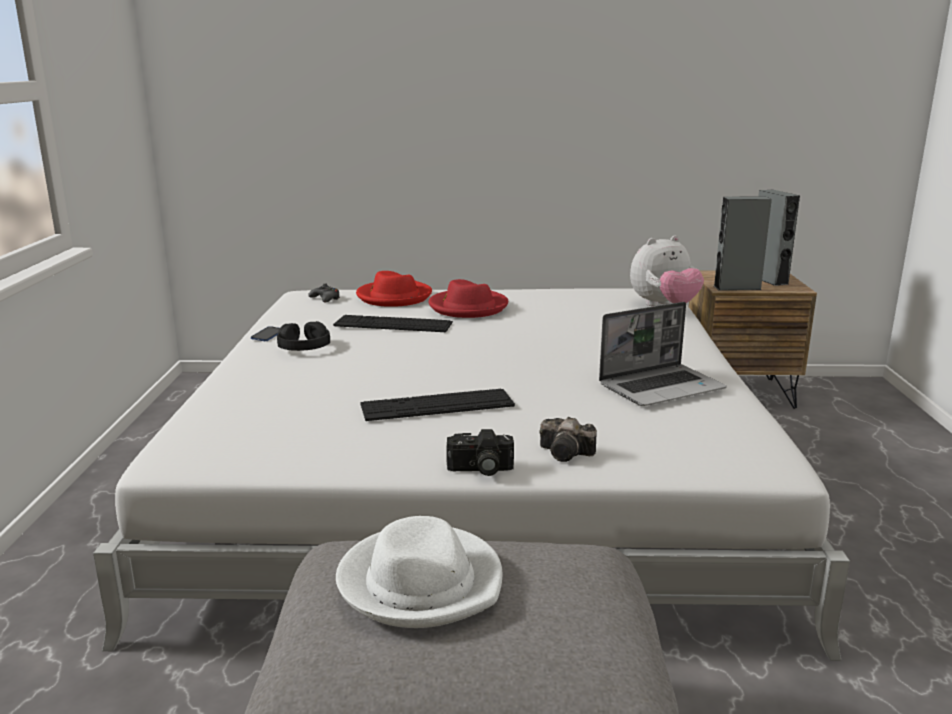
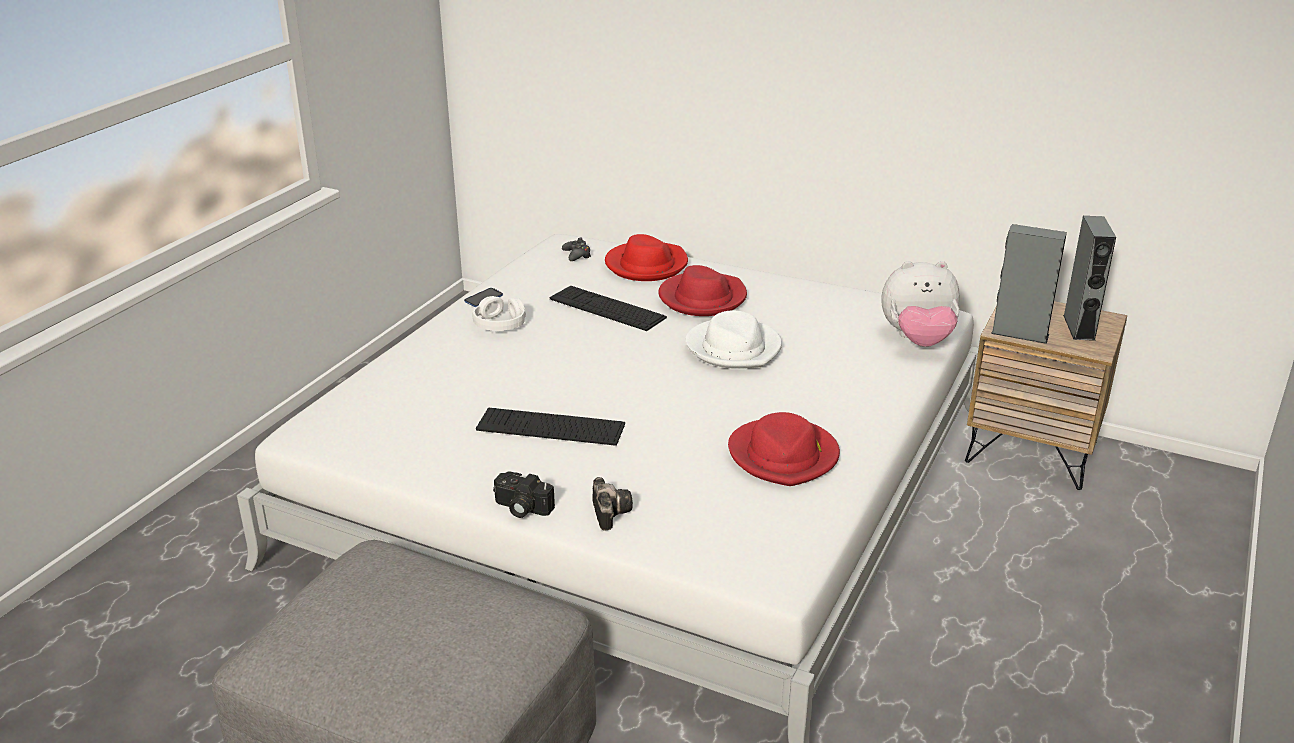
camera: 25 degrees right, 10 degrees up
black headphones [277,321,330,351] -> white headphones [472,296,526,331]
white hat [336,516,502,628] -> white hat moved to [686,310,782,369]
camera [539,417,597,462] -> camera turned 150 degrees counterclockwise [592,477,633,531]
laptop [599,302,727,406] -> red hat [728,412,840,486]

